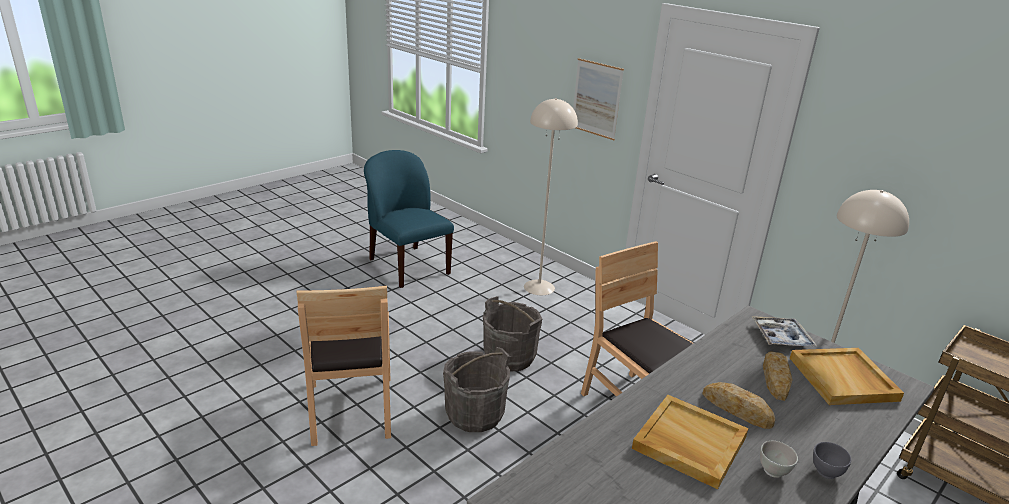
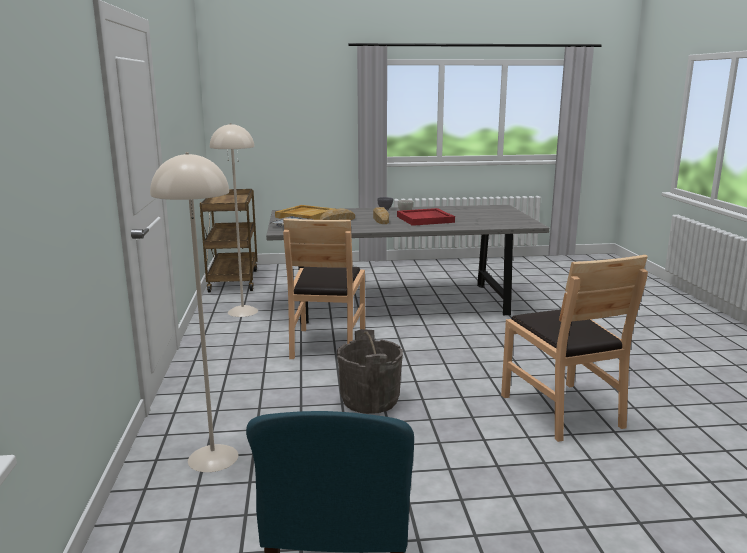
camera: 140 degrees left, 10 degrees down
brown chair [297,286,391,446] -> brown chair turned 135 degrees clockwise [501,255,648,442]
grey bucket [443,347,510,432] -> none
picture [573,58,624,140] -> none
beige tray [632,395,748,489] -> red tray [397,208,455,226]

